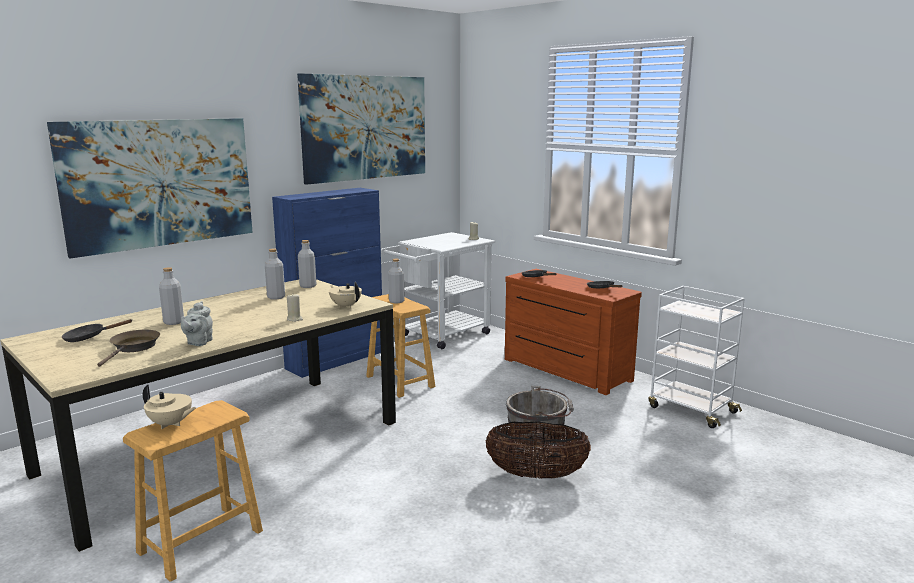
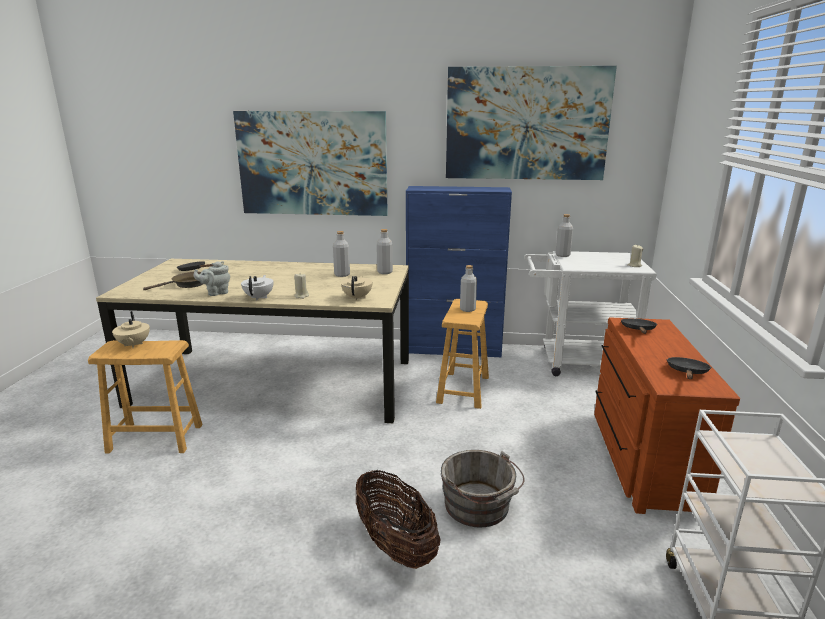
camera: 50 degrees right, 5 degrees up
grey bottle [159,267,184,325] -> grey bottle moved to [555,214,573,257]
none -> white teapot [241,275,274,300]

